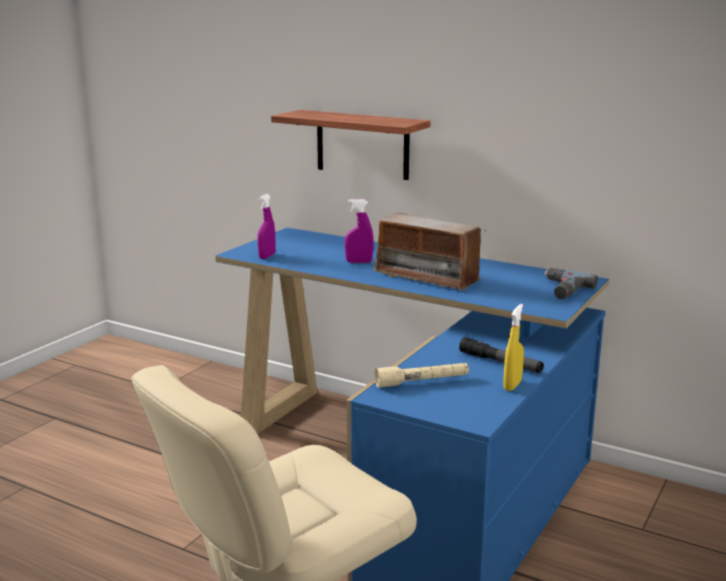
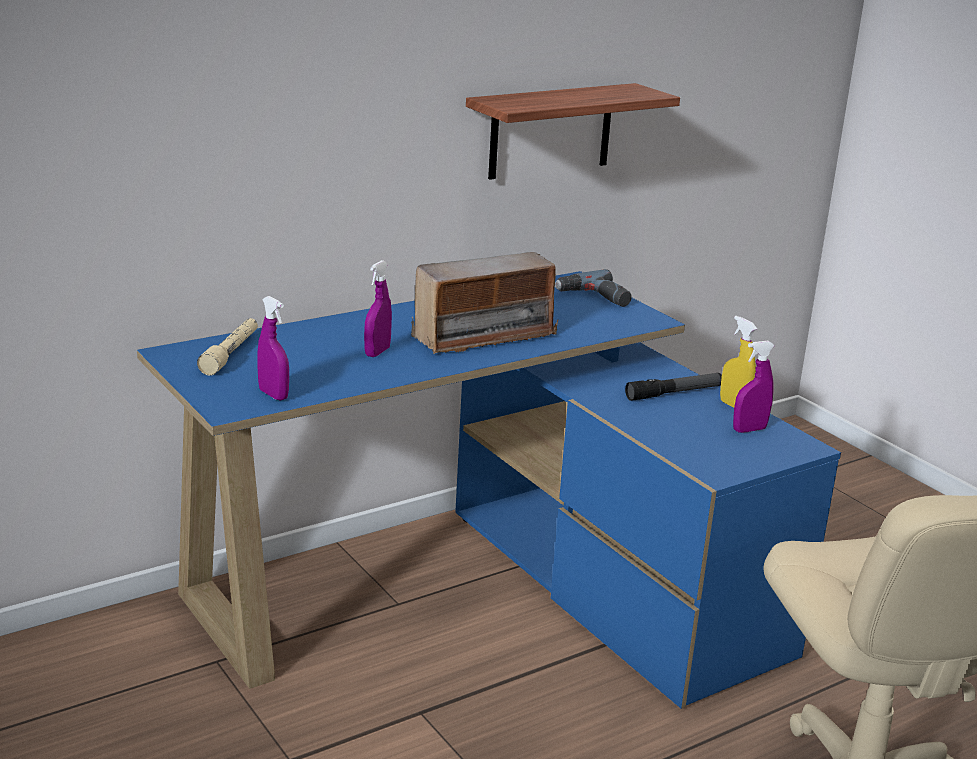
camera: 65 degrees left, 5 degrees up
shelf [271,110,430,180] -> shelf moved to [466,83,680,180]
beige flashlight [375,363,469,388] -> beige flashlight moved to [197,318,258,376]
none -> purple spray bottle [733,341,775,433]

